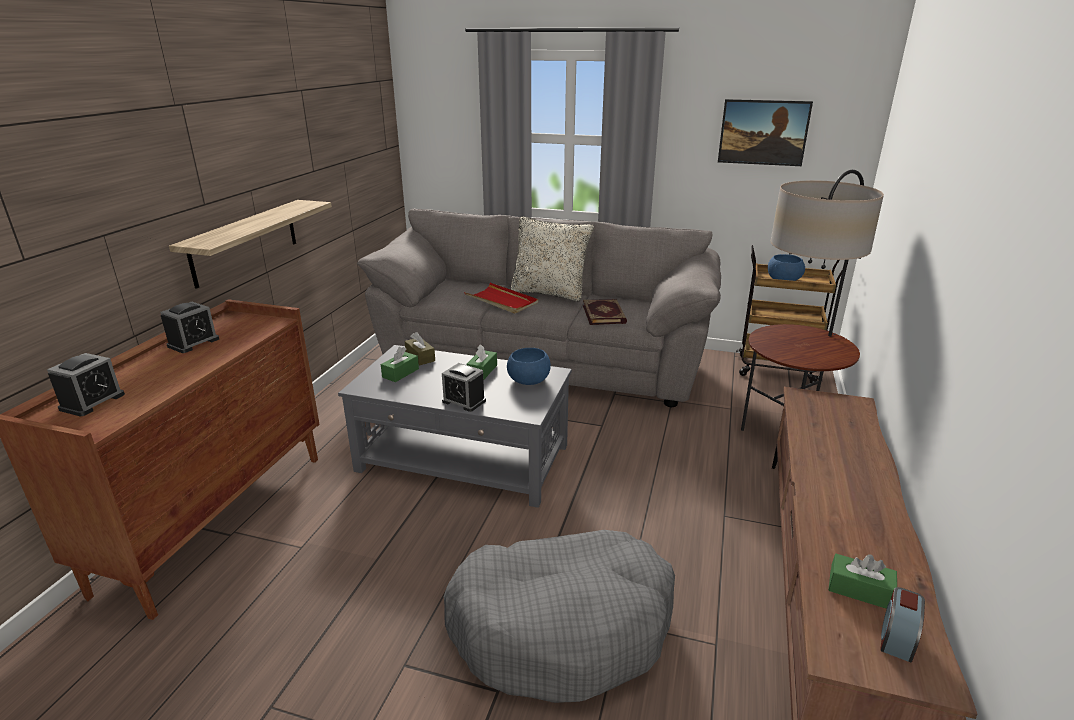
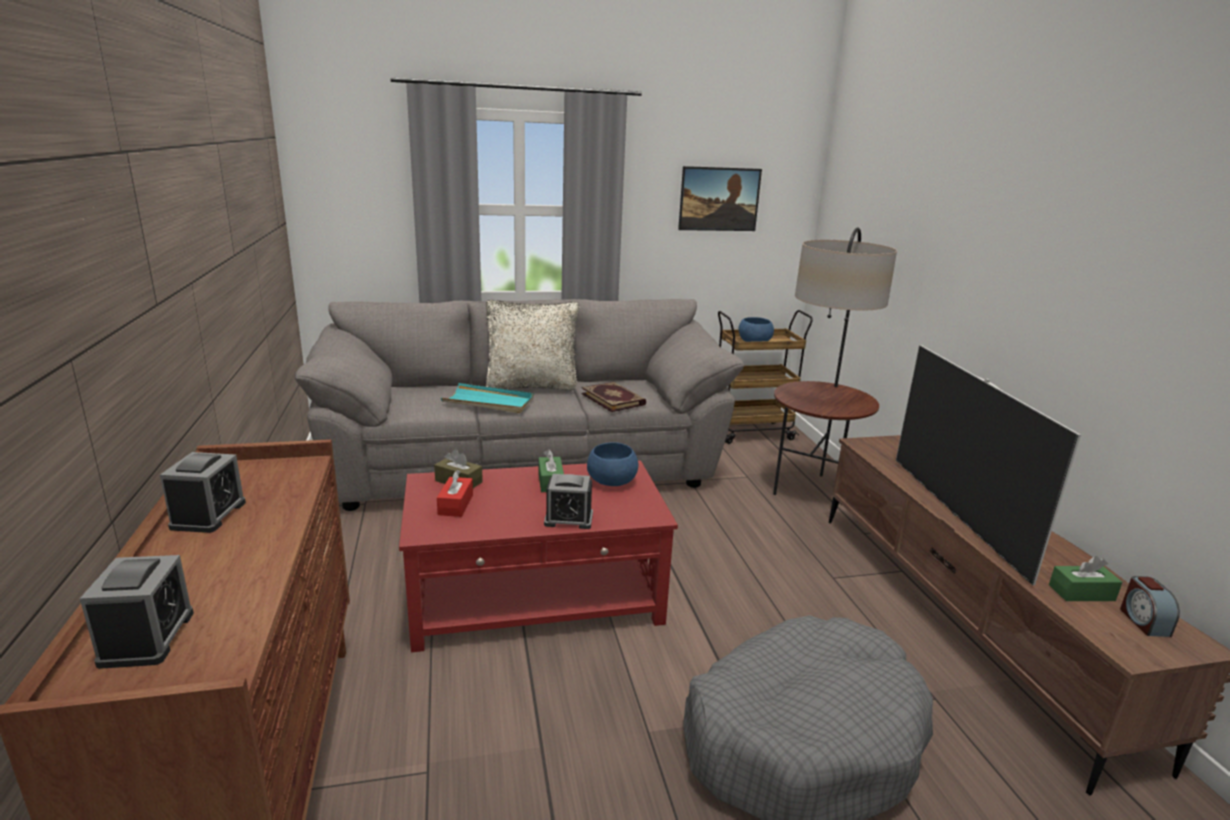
camera: 30 degrees left, 5 degrees down
shelf [169,200,332,289] -> none
grey coffee table [338,345,572,508] -> red coffee table [399,460,678,652]
green tissue box [381,347,419,382] -> red tissue box [437,470,473,517]
red tray [464,283,538,314] -> turquoise tray [441,383,534,413]
none -> television [896,345,1081,585]

